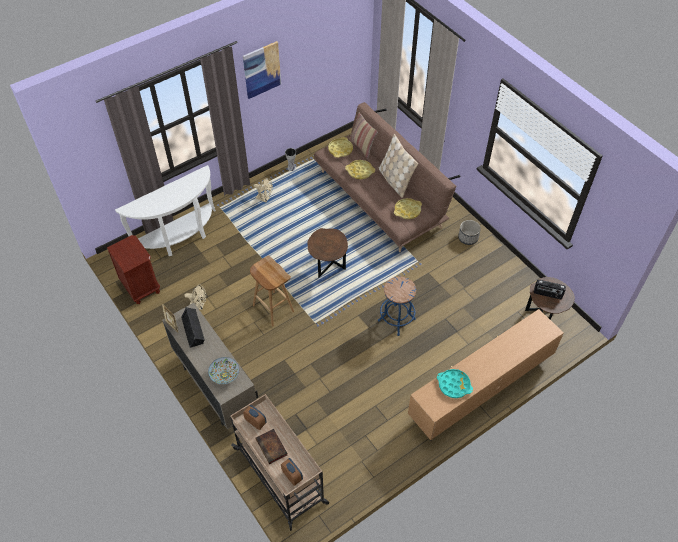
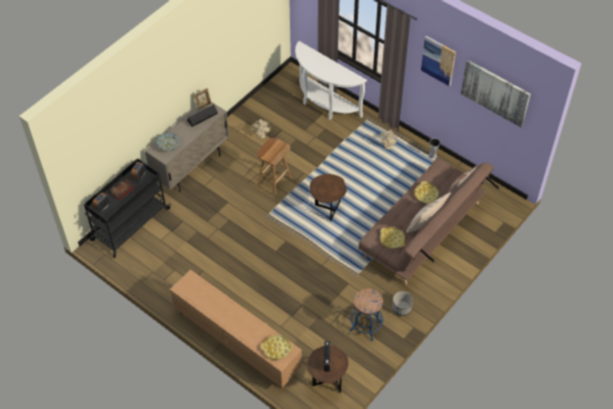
camera: 75 degrees right, 0 degrees up
brown nightstand [107,235,160,304] -> none
beige cart [230,394,329,531] -> black cart [84,158,171,258]
yellow tray [328,137,353,158] -> yellow tray moved to [260,335,293,360]
blue stool [378,276,416,336] -> blue stool moved to [350,289,383,341]
turquoise tray [437,369,473,398] -> none
none -> picture [461,60,531,127]

